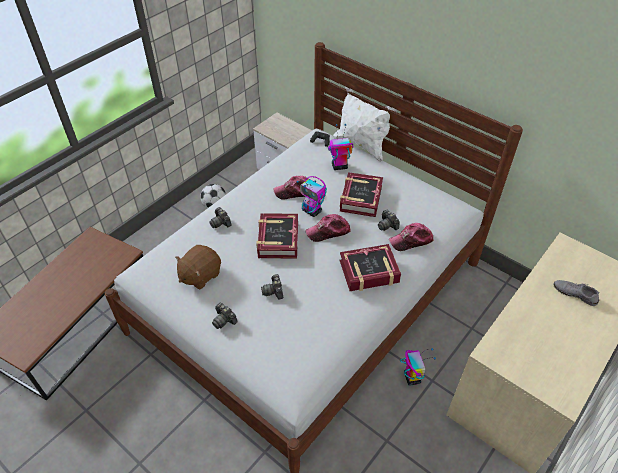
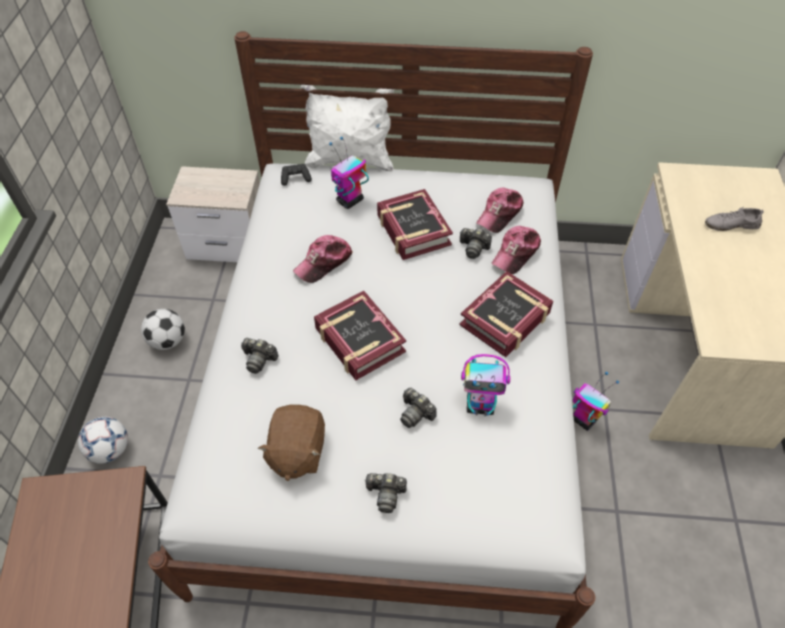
camera: 35 degrees left, 5 degrees up
toy robot [296,176,327,217] -> toy robot moved to [461,354,510,416]
cap [305,214,350,242] -> cap moved to [476,188,524,233]
none -> football [78,417,128,464]

